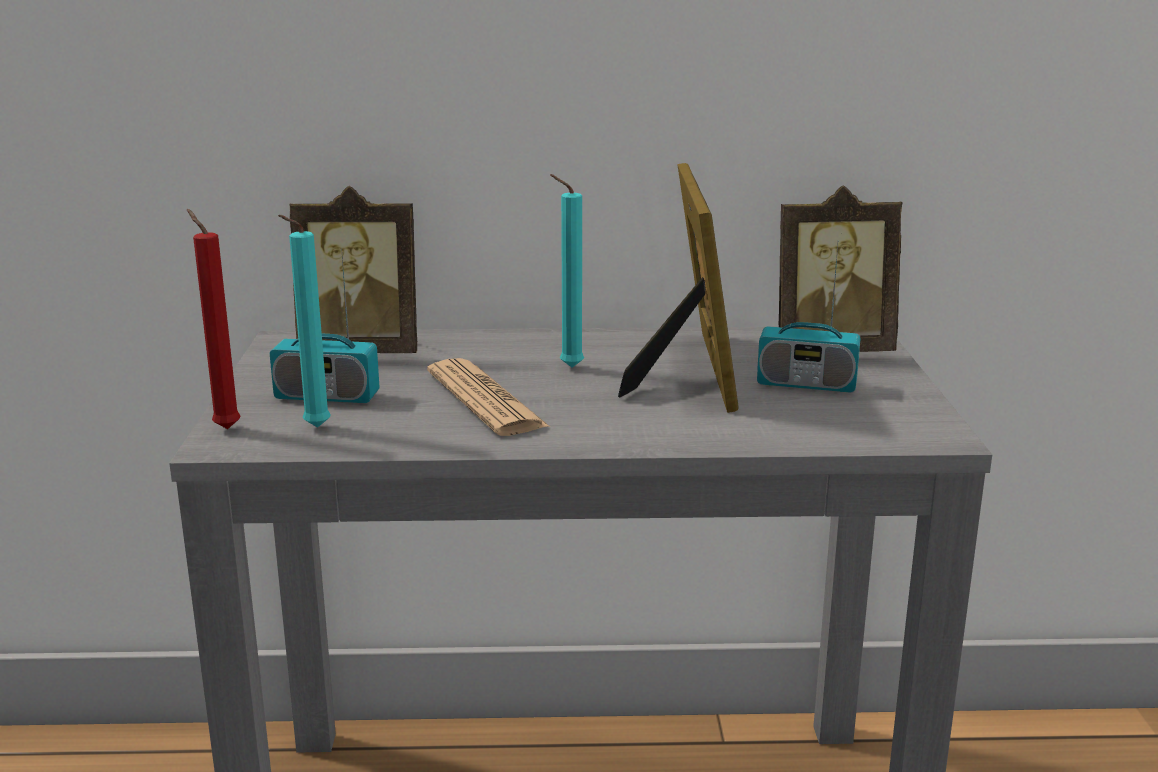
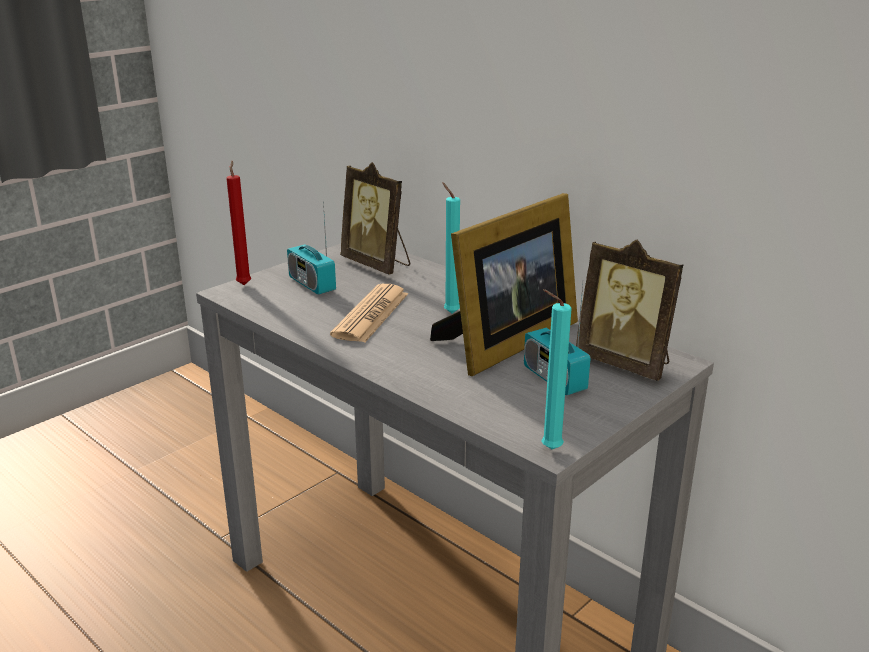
camera: 45 degrees right, 5 degrees up
turquoise candle [278,215,331,428] -> turquoise candle moved to [542,289,572,449]

